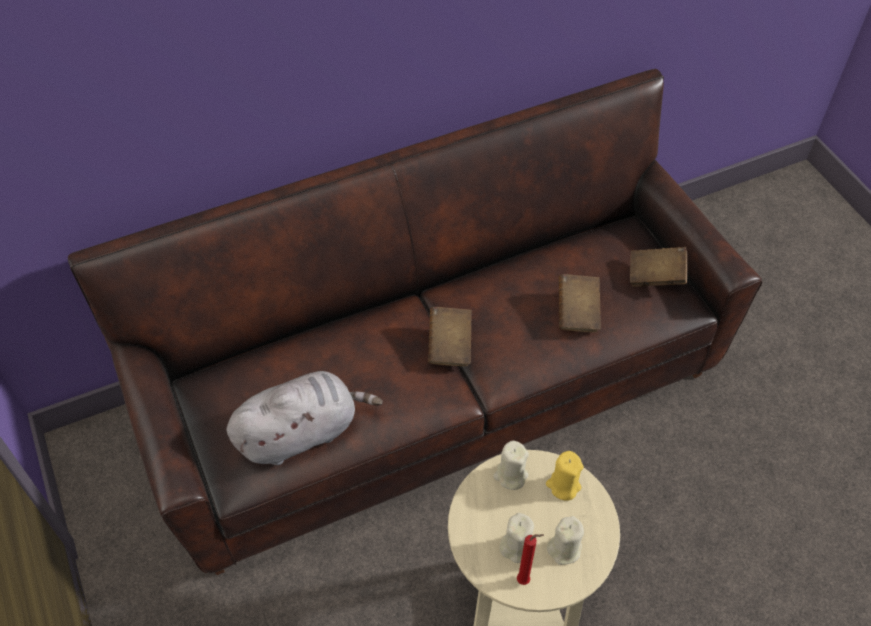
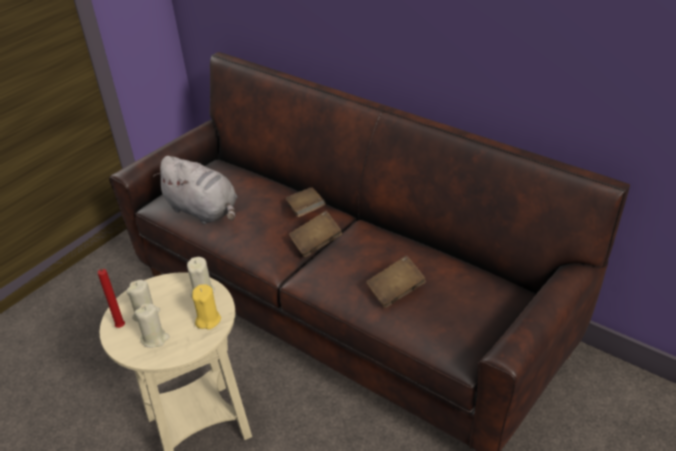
camera: 65 degrees right, 15 degrees down
brown book [630,247,687,287] -> brown book moved to [285,187,325,217]

